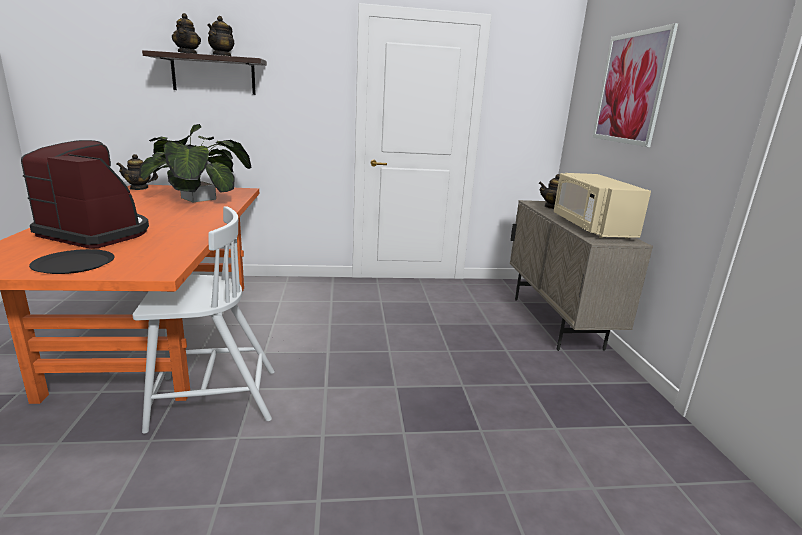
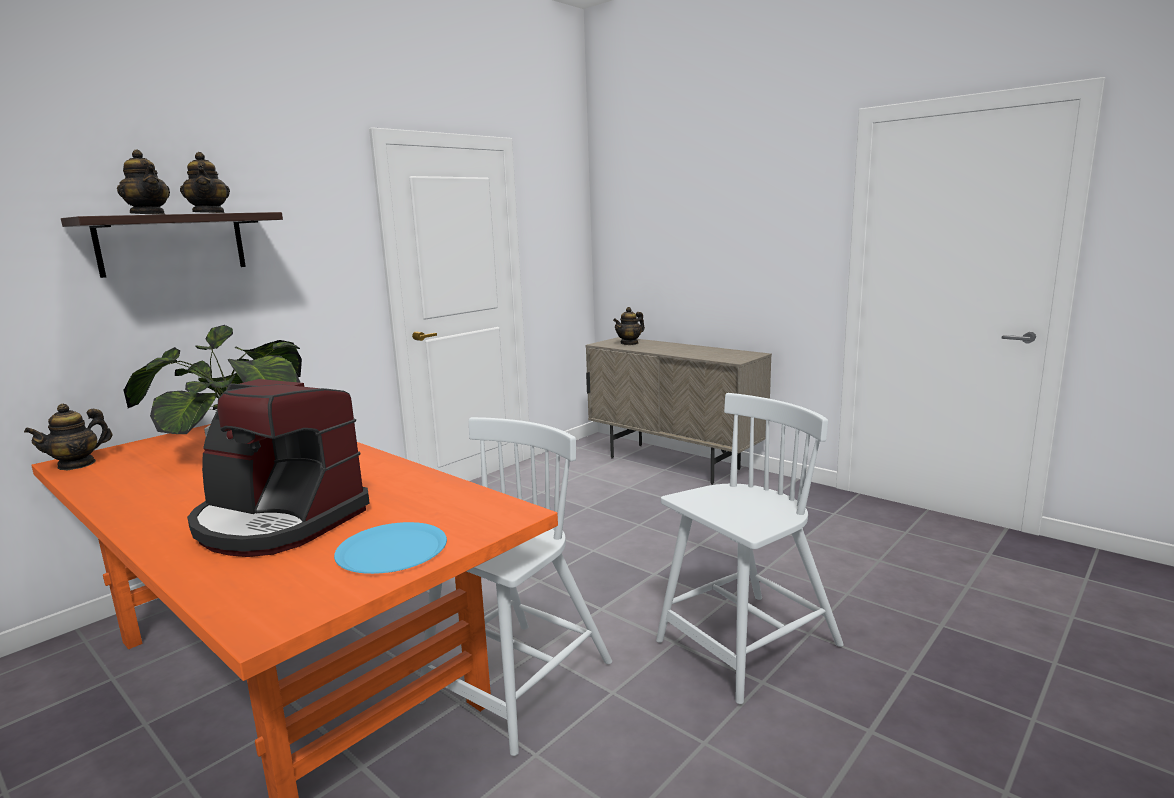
camera: 40 degrees left, 5 degrees down
coffee machine [21,140,149,249] -> coffee machine turned 135 degrees counterclockwise [187,379,370,557]
black plate [29,249,115,274] -> blue plate [334,522,447,574]
beige microwave [554,173,651,239] -> none
picture [592,23,678,147] -> none
none -> white chair [656,393,844,704]

